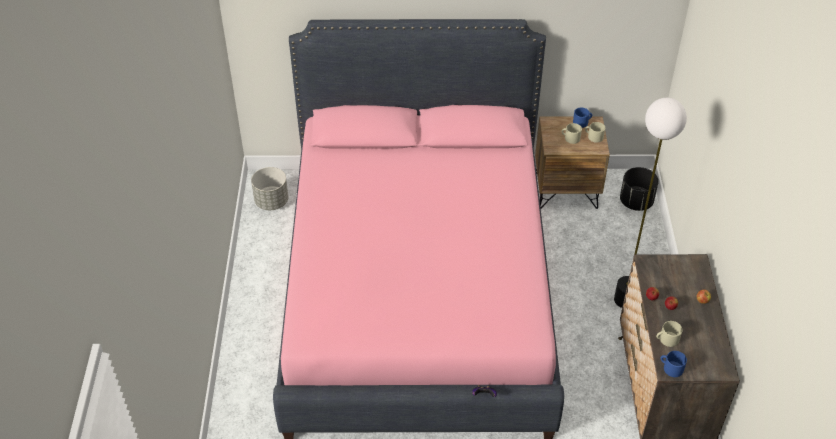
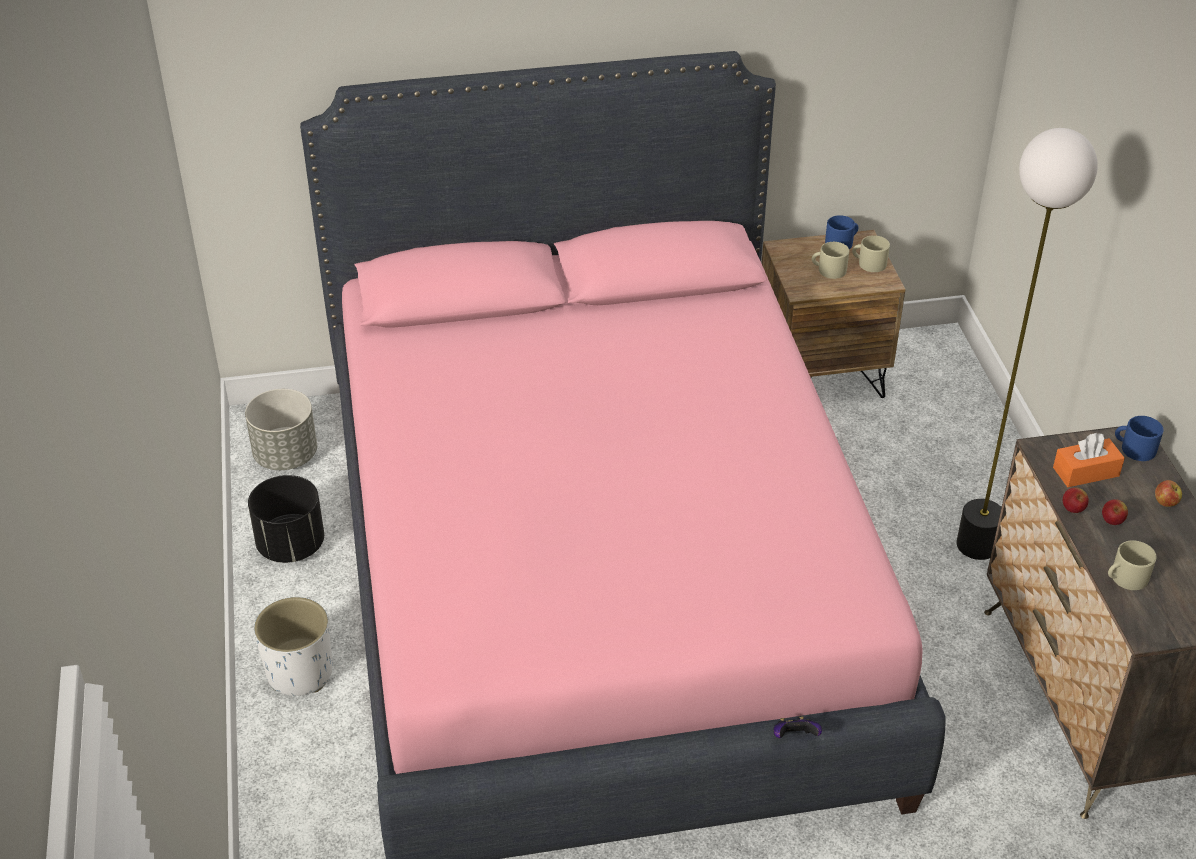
camera: 10 degrees left, 5 degrees down
black planter [620,167,659,211] -> black planter moved to [248,475,324,563]
blue mug [660,351,687,377] -> blue mug moved to [1115,416,1164,461]
none -> white planter [254,597,332,696]
none -> orange tissue box [1053,433,1125,487]

